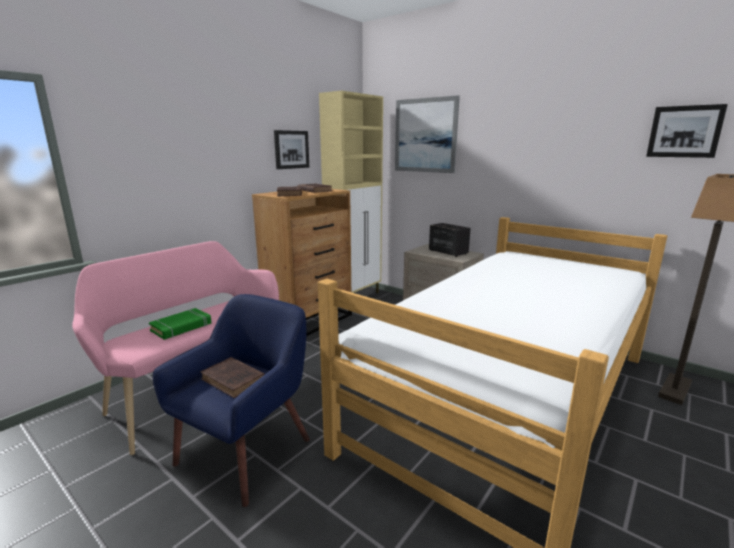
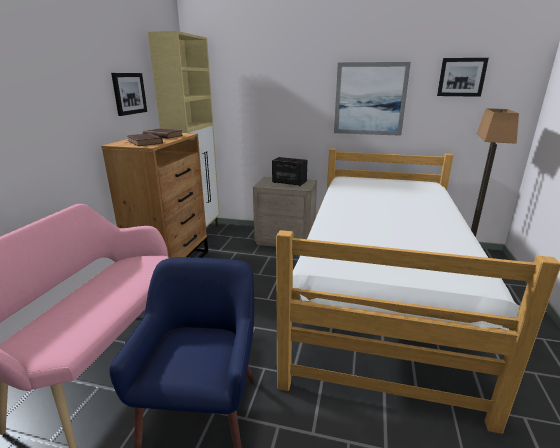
camera: 25 degrees left, 5 degrees up
green book [149,308,212,340] -> none
brown book [200,357,265,398] -> none
picture [395,95,460,173] -> picture moved to [334,62,411,136]

